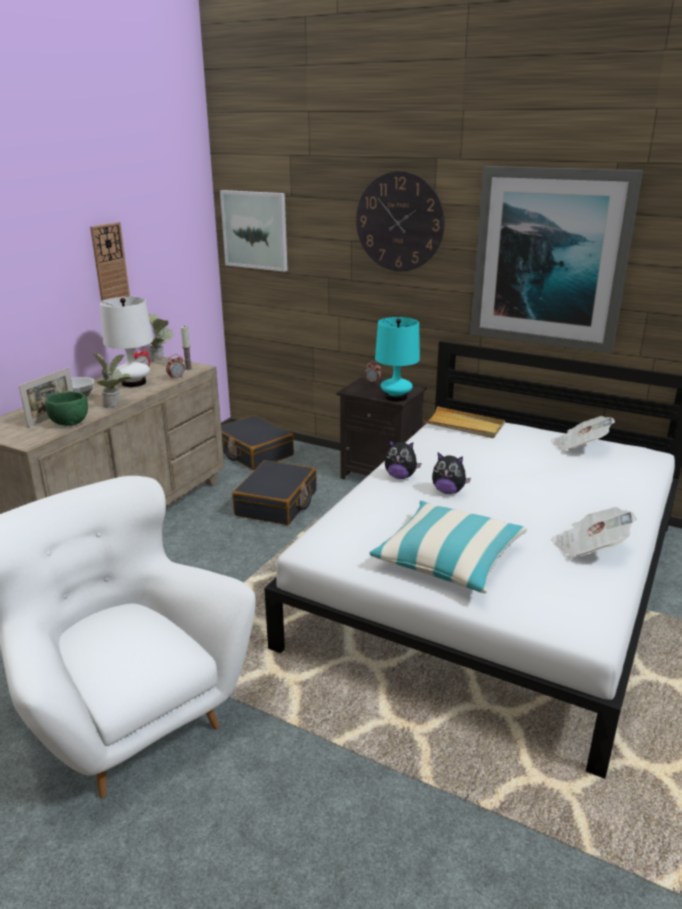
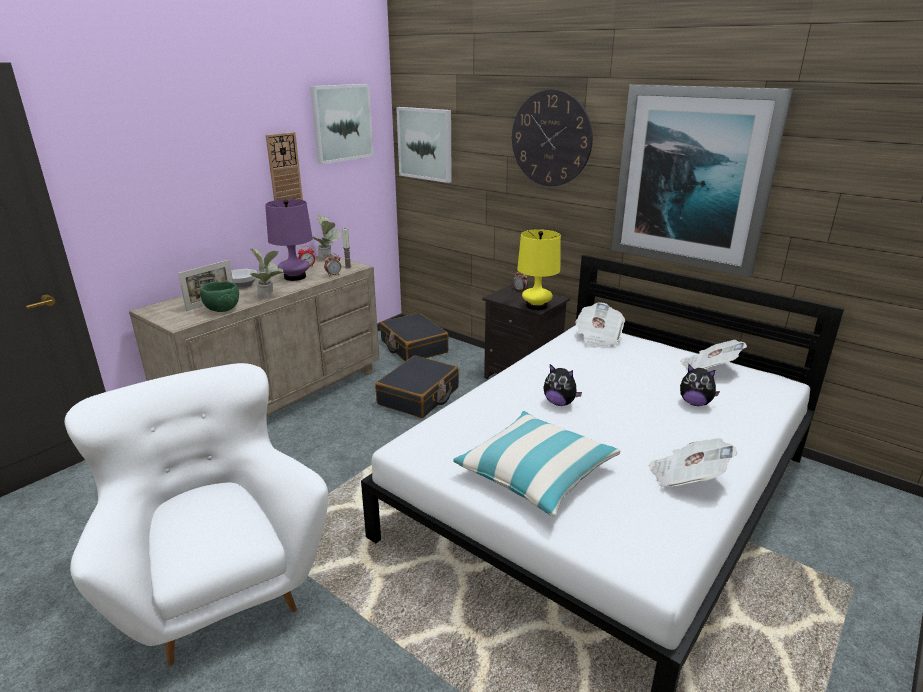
camera: 10 degrees right, 0 degrees up
white table lamp [100,297,153,387] -> purple table lamp [265,199,313,281]
turquoise table lamp [375,317,420,401] -> yellow table lamp [517,229,561,310]
plush toy [385,439,421,479] -> plush toy moved to [680,365,720,406]
beige tray [423,406,505,438] -> newspaper [575,302,625,348]
none -> picture [310,84,374,165]

